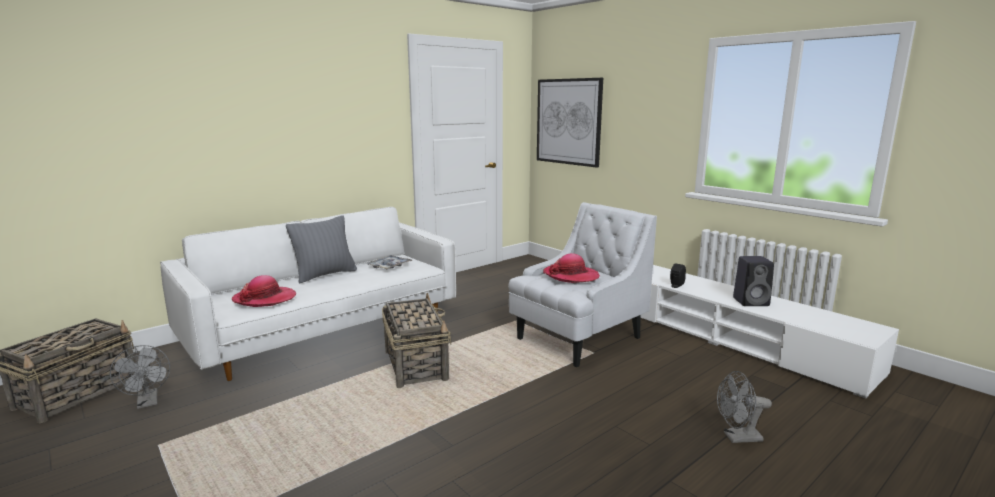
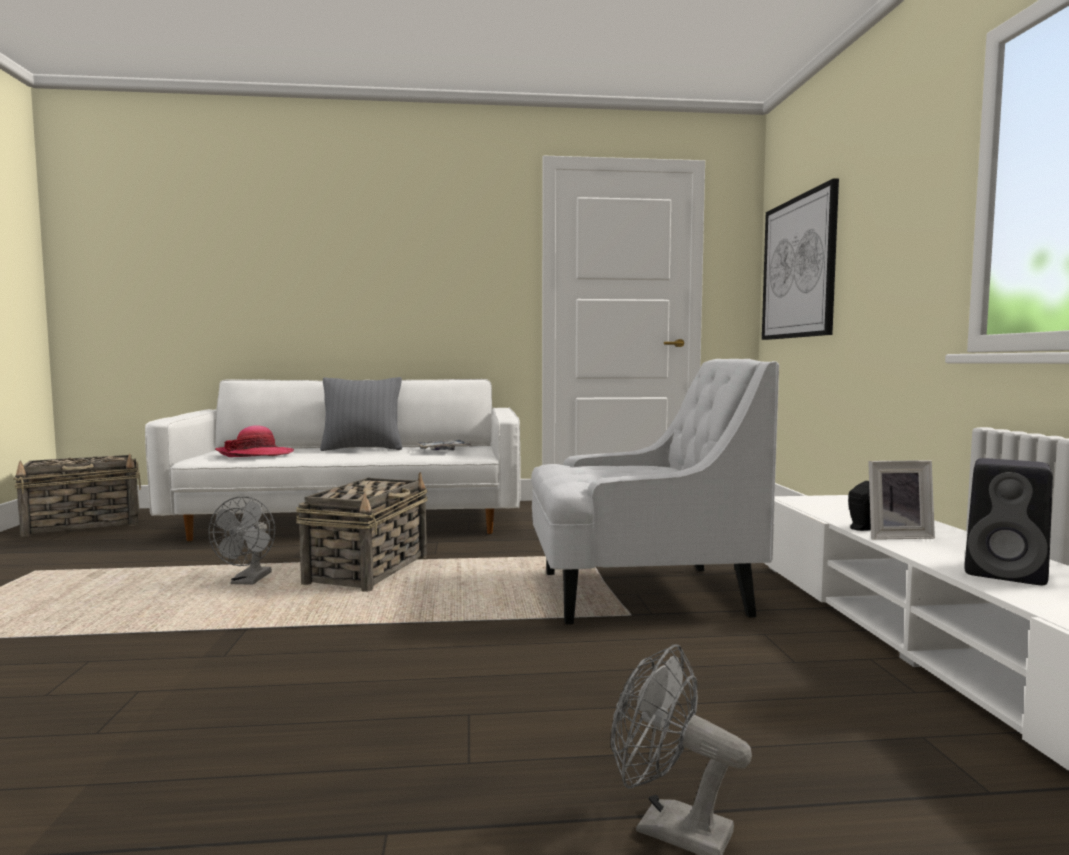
camera: 35 degrees right, 10 degrees down
grey fan [110,345,170,409] -> grey fan moved to [208,496,275,585]
hat [543,253,600,283] -> none
none -> picture frame [868,460,935,540]

